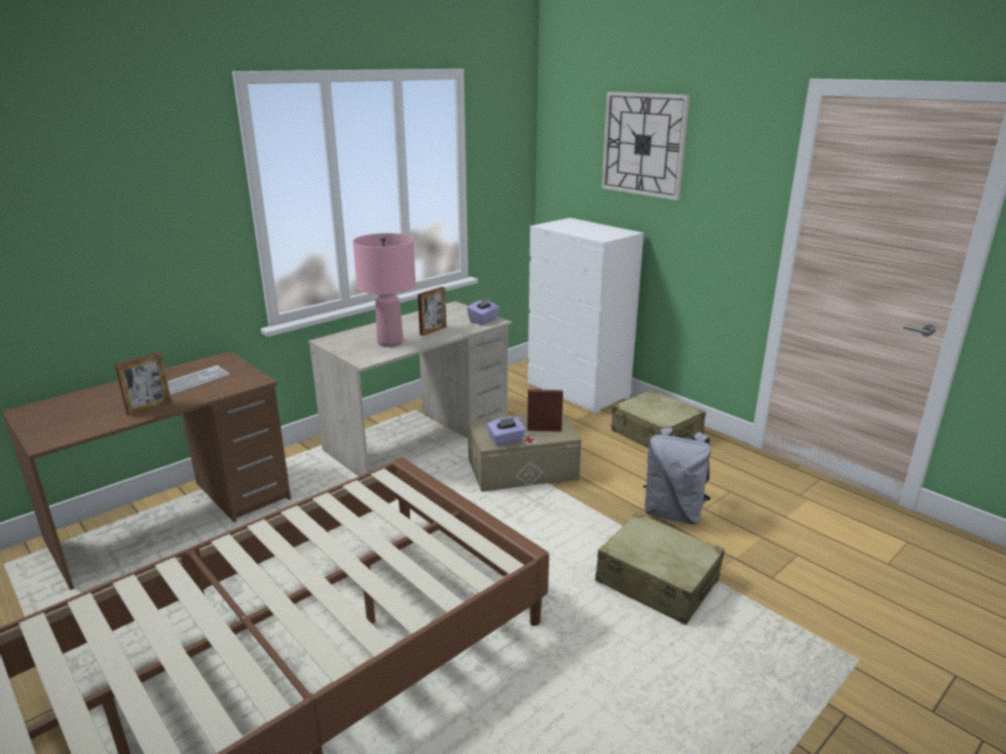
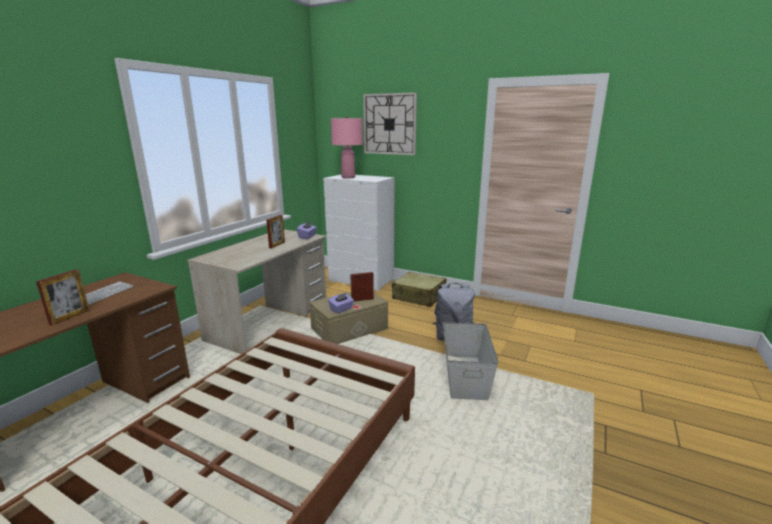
camera: 20 degrees left, 5 degrees down
pink table lamp [353,233,416,347] -> pink table lamp moved to [331,116,363,178]
beige suitcase [595,512,725,625] -> grey storage box [443,322,499,400]

